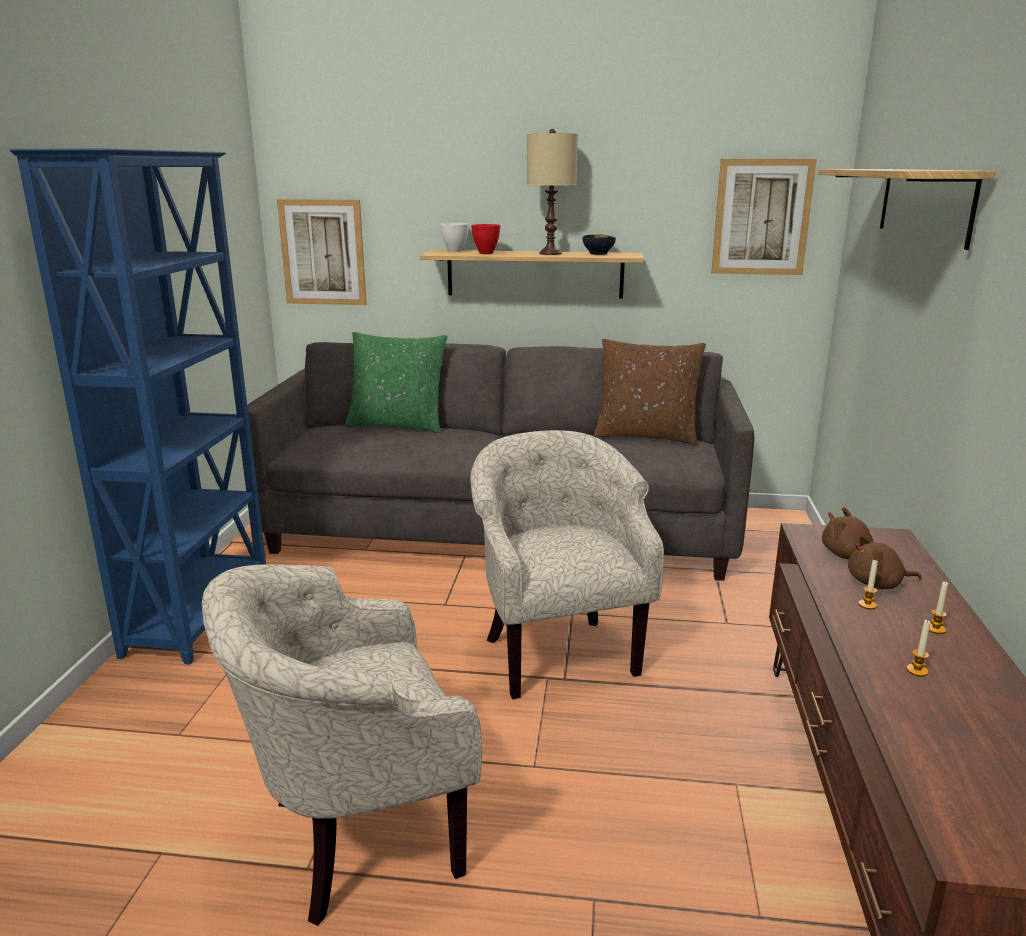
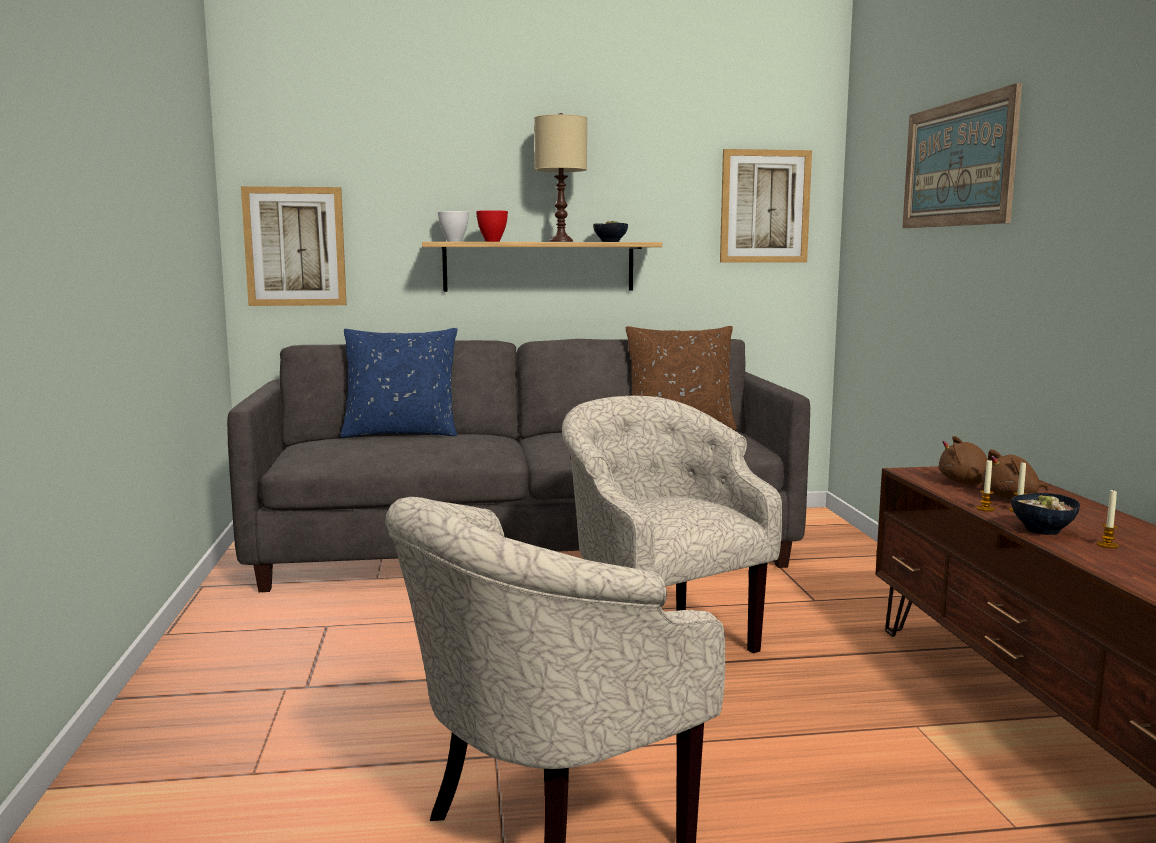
camera: 15 degrees left, 10 degrees down
blue bookcase [9,148,266,665] -> none
green pillow [345,332,447,433] -> blue pillow [340,328,457,437]
shelf [818,169,996,250] -> picture [902,83,1022,228]
candle [929,581,948,634] -> candle moved to [976,459,995,512]
none -> bowl [1011,493,1080,535]

